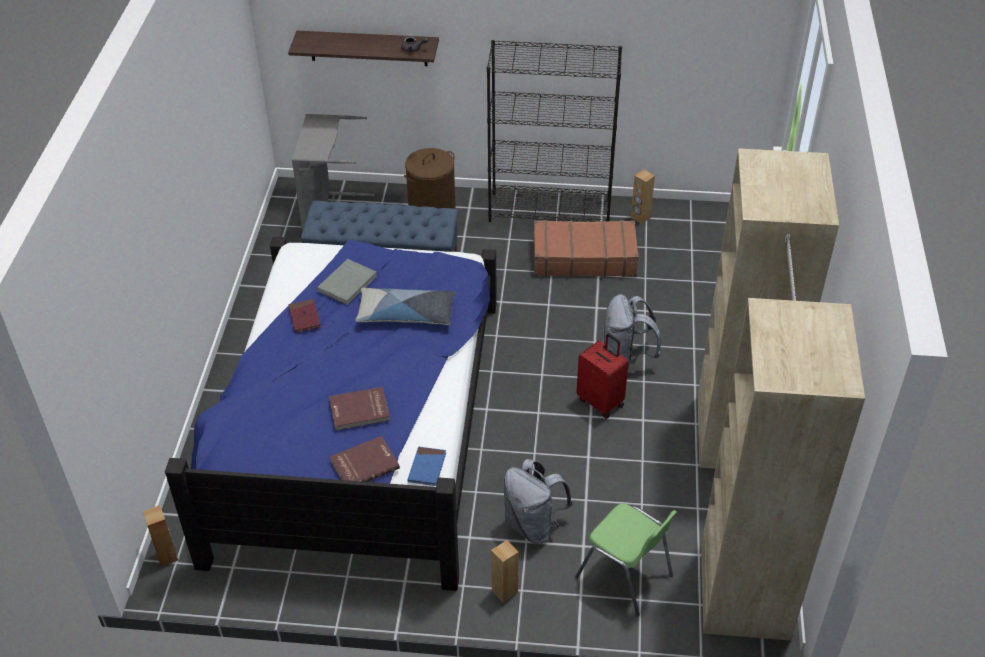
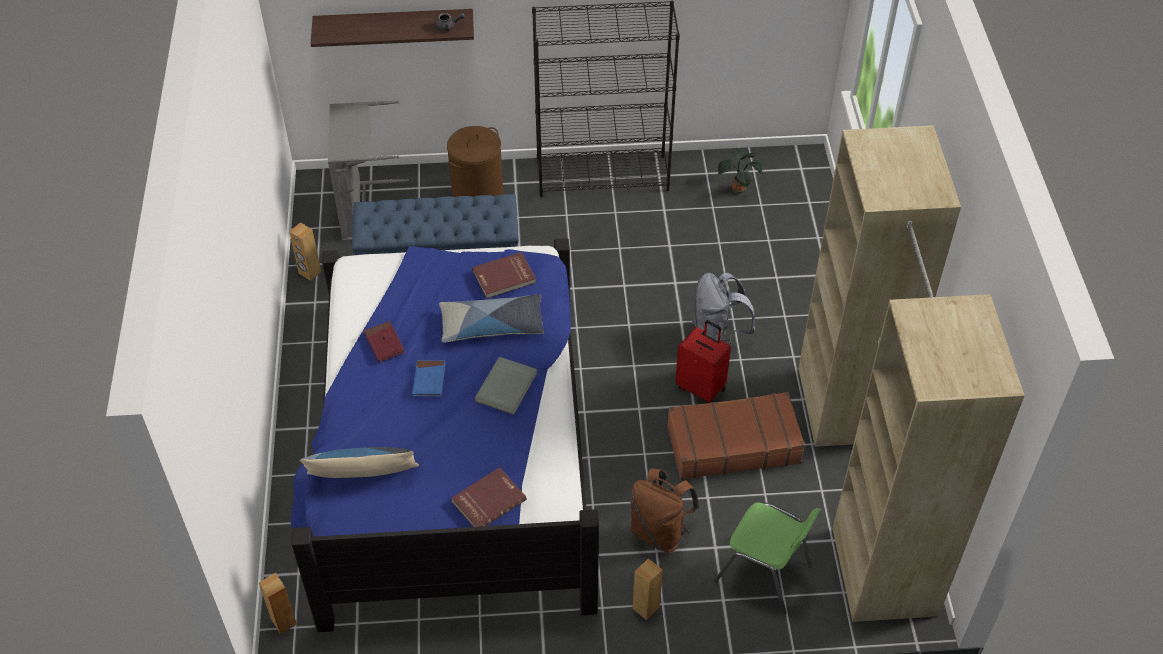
camera: 10 degrees left, 5 degrees up
grey book [317,259,377,305] -> grey book moved to [474,357,537,415]
red book [329,387,390,431] -> red book moved to [472,252,536,298]
blue book [407,447,446,486] -> blue book moved to [412,360,446,397]
grey backpack [503,459,573,544] -> brown backpack [631,468,699,553]
brown suitcase [534,220,639,277] -> brown suitcase moved to [667,392,805,480]
brown speaker [631,169,655,224] -> brown speaker moved to [289,222,321,281]
none -> pillow [300,447,419,478]
none -> potted plant [718,148,763,194]

